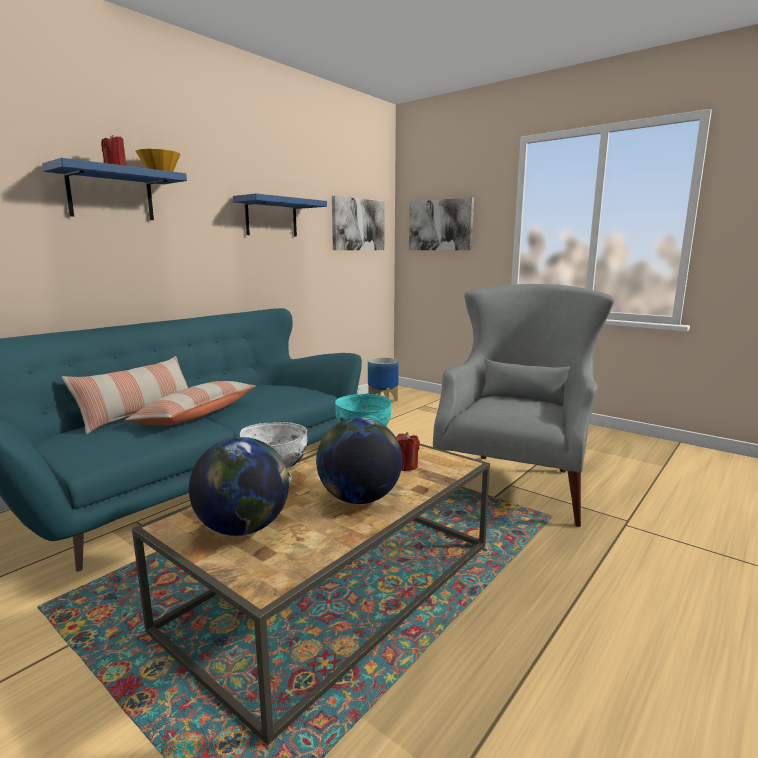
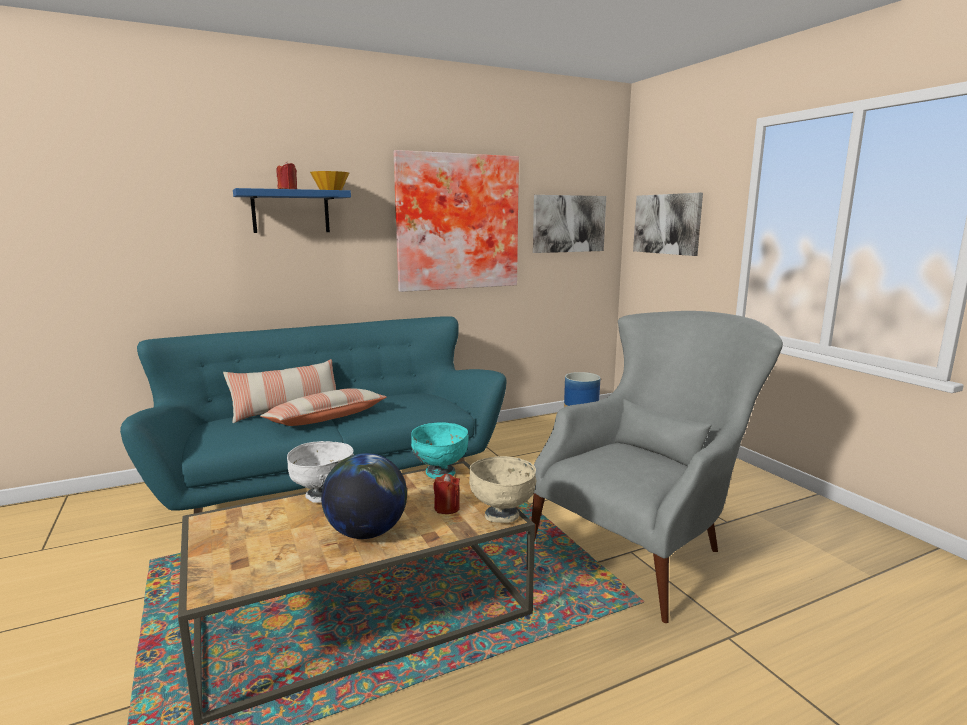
camera: 25 degrees right, 0 degrees up
globe [189,437,289,536] -> none
blue shelf [233,193,327,237] -> picture [393,150,519,292]
none -> beige bowl [469,456,536,523]

